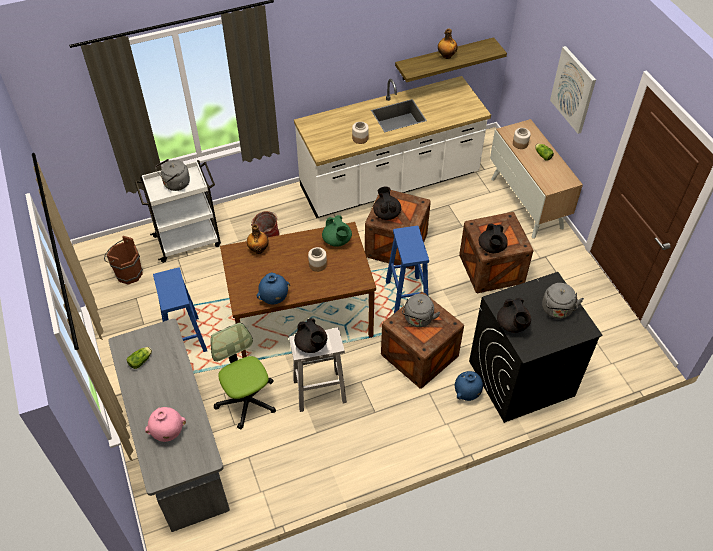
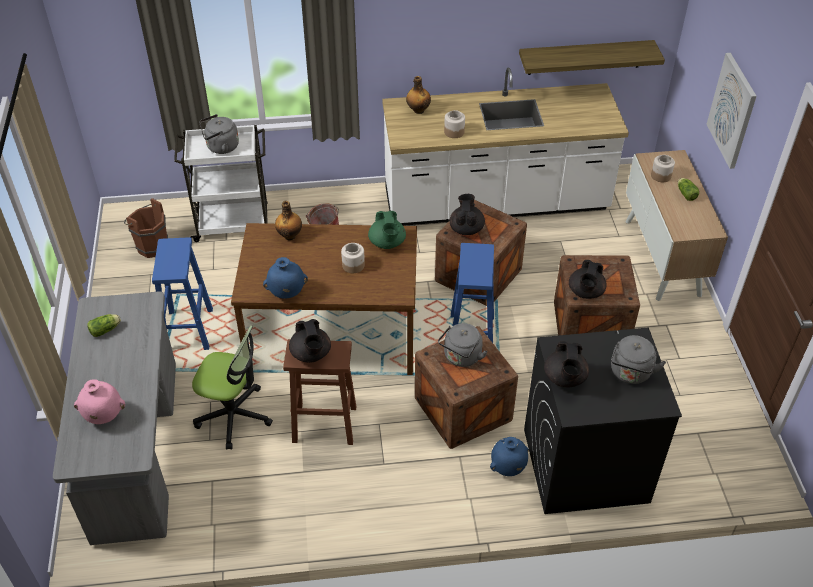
camera: 15 degrees right, 5 degrees down
office chair [211,323,276,429] -> office chair turned 120 degrees clockwise [192,326,273,450]
white stool [289,328,347,412] -> brown stool [283,339,356,445]
bottle [438,29,458,59] -> bottle moved to [406,76,431,114]

